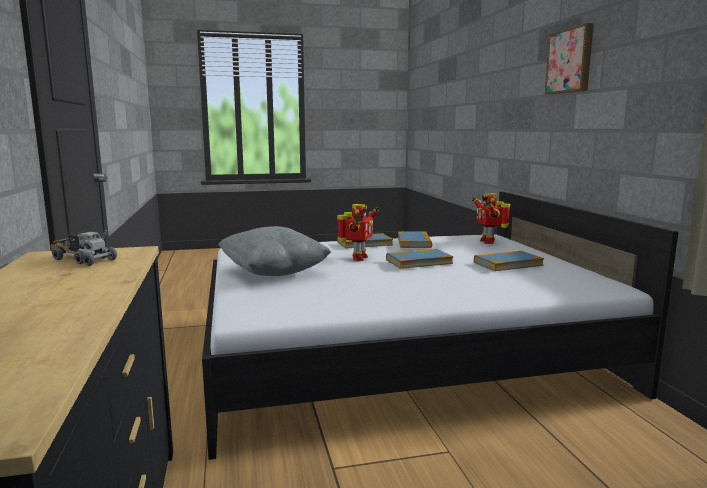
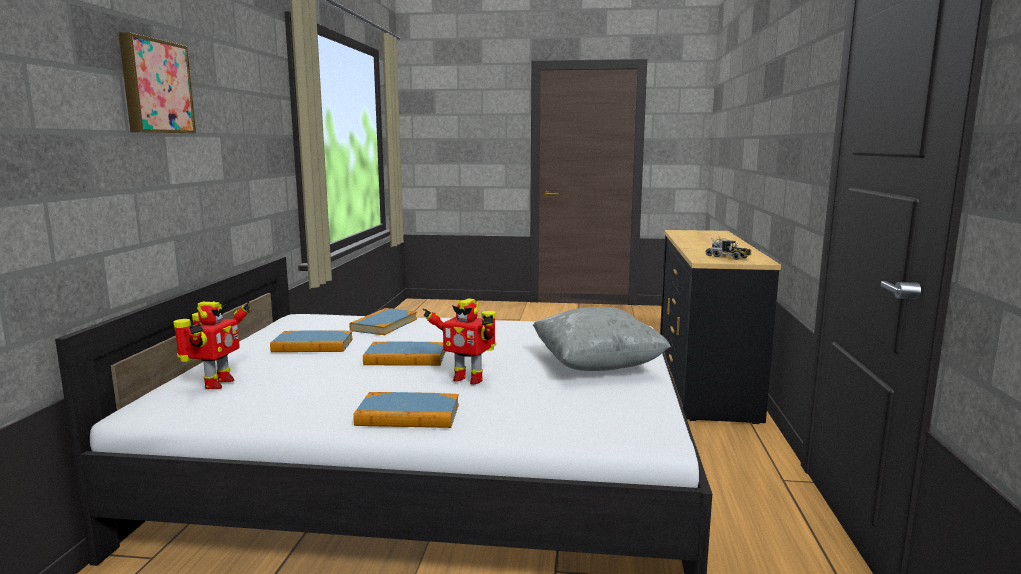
camera: 160 degrees left, 0 degrees up
toy robot [337,204,379,261] -> toy robot turned 105 degrees counterclockwise [422,298,496,384]
book [398,231,432,248] -> book moved to [349,308,417,335]

